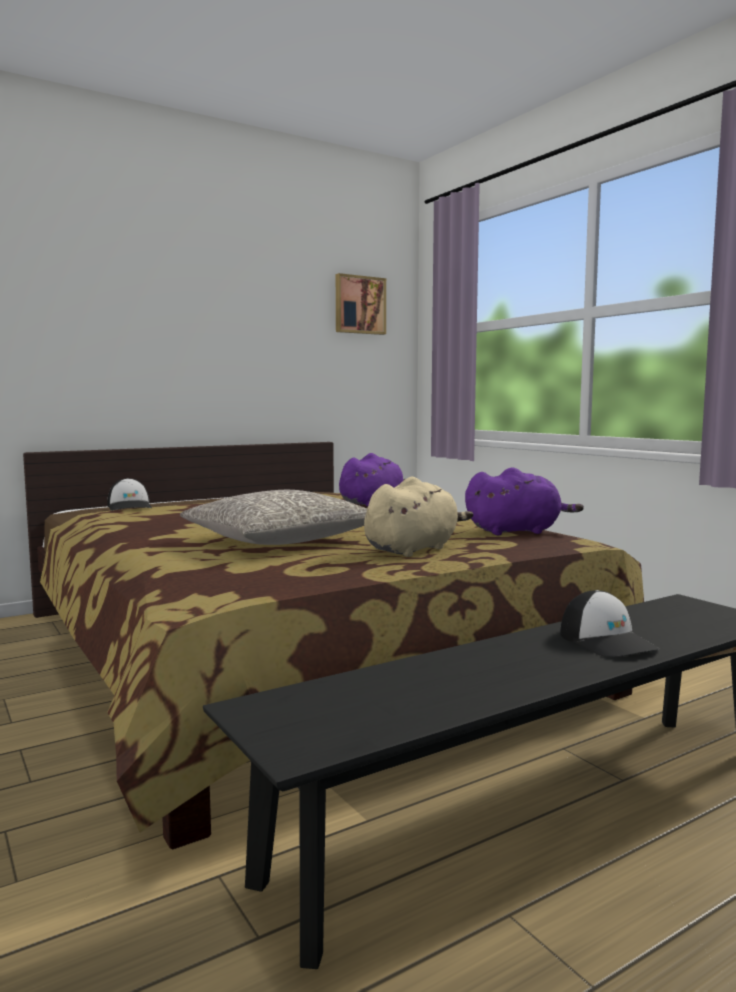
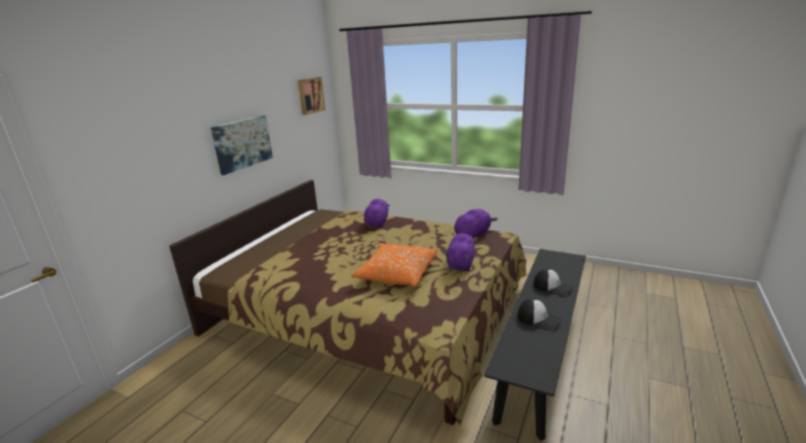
camera: 30 degrees left, 15 degrees up
cap [107,478,152,511] -> cap moved to [517,298,562,331]
grey pillow [180,490,367,545] -> orange pillow [351,243,438,287]
beige plush toy [364,477,473,557] -> purple plush toy [447,233,475,271]
none -> picture [211,115,273,175]

